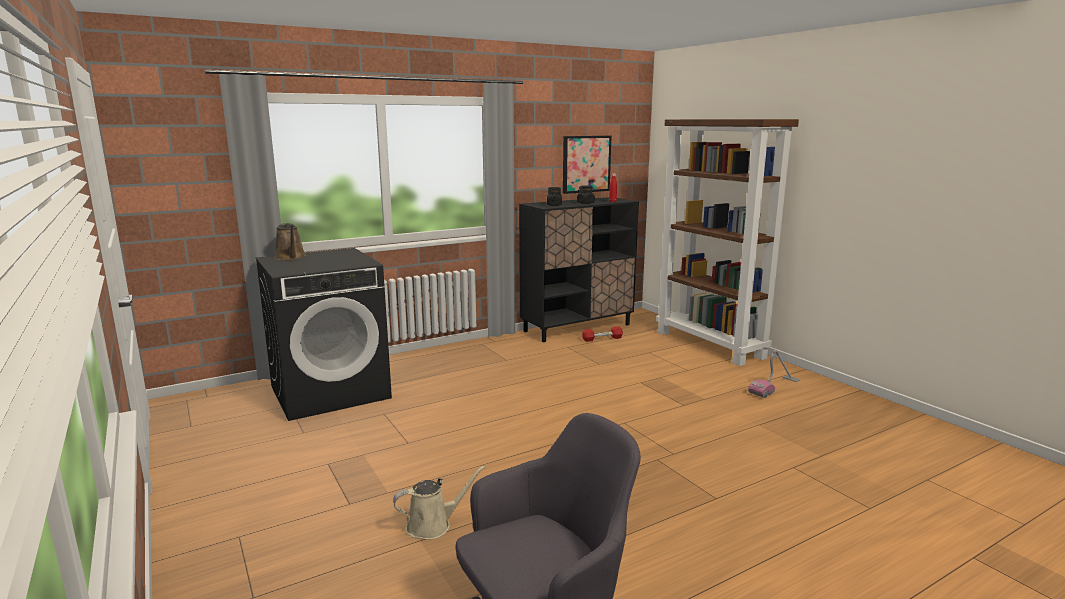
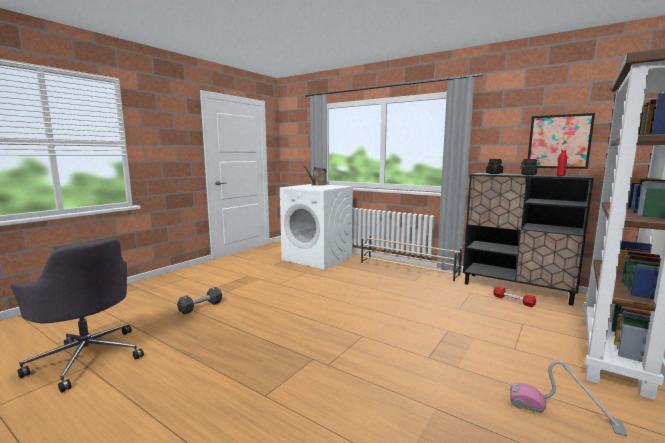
camera: 65 degrees right, 5 degrees down
black washing machine [256,248,392,421] -> white washing machine [280,184,354,270]
beige watering can [393,465,486,540] -> black dumbbell [177,287,222,315]
none -> beige shoe rack [361,234,462,283]

